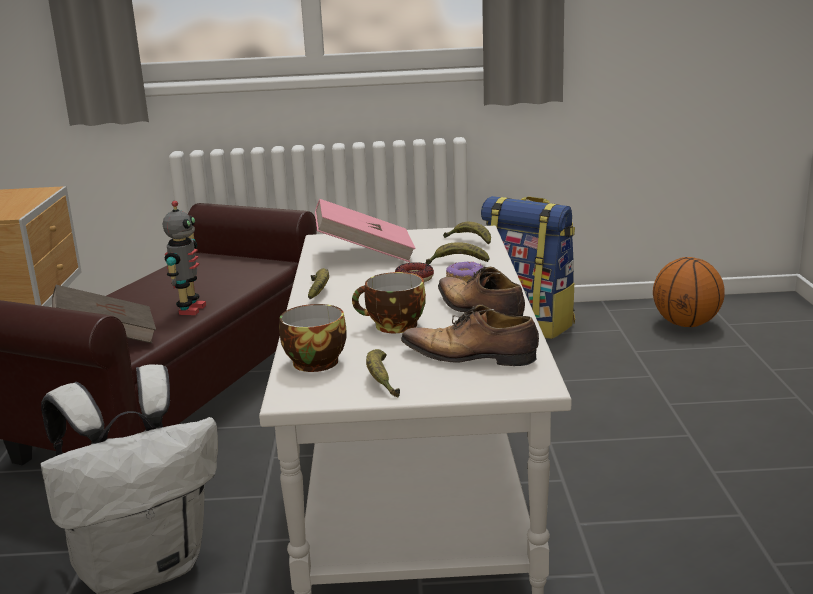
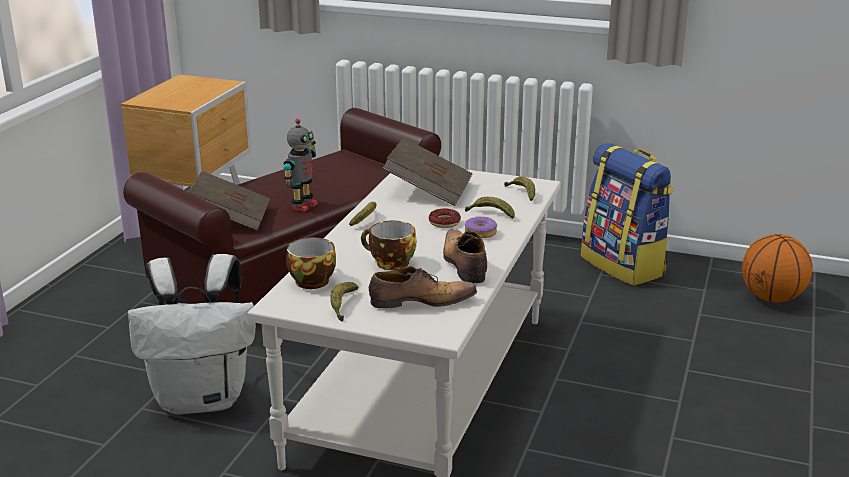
camera: 20 degrees right, 5 degrees up
pink book [315,199,416,262] -> brown book [382,138,473,206]
shoe [401,304,539,366] -> shoe turned 135 degrees clockwise [369,266,477,308]

